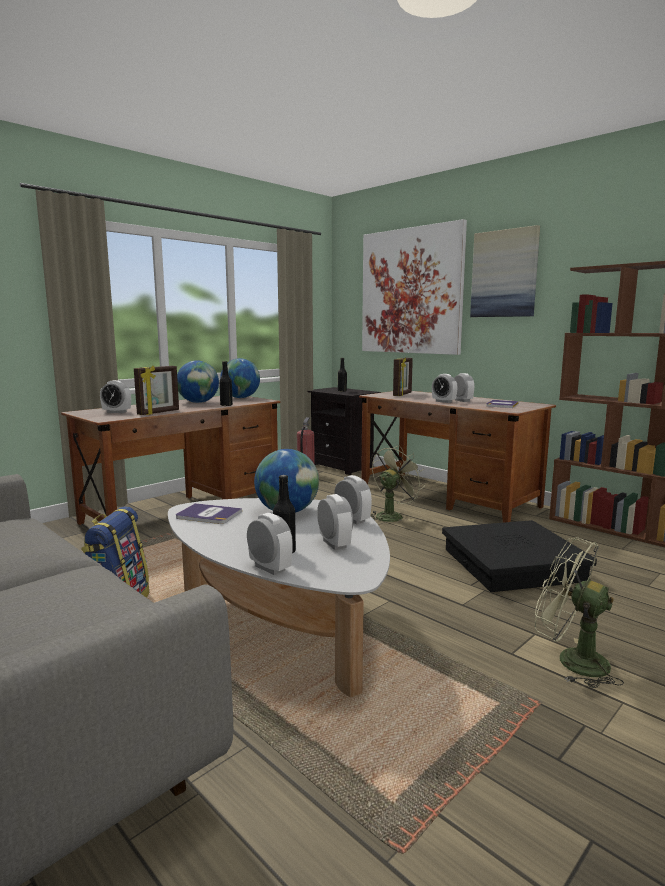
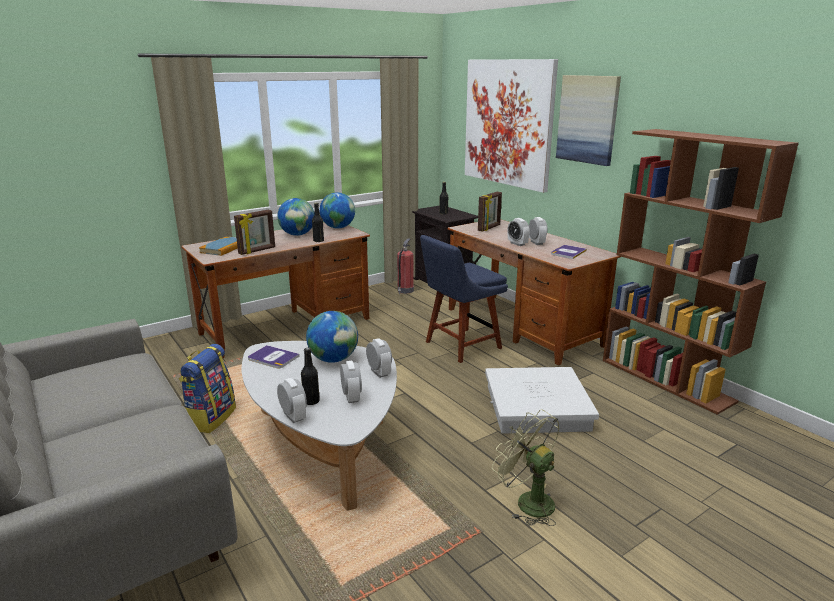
camera: 10 degrees right, 10 degrees up
alarm clock [100,380,131,413] -> book [199,237,238,256]
green fan [370,445,425,522] -> blue chair [420,235,508,363]
black storage box [442,520,597,592] -> white storage box [485,367,599,433]

